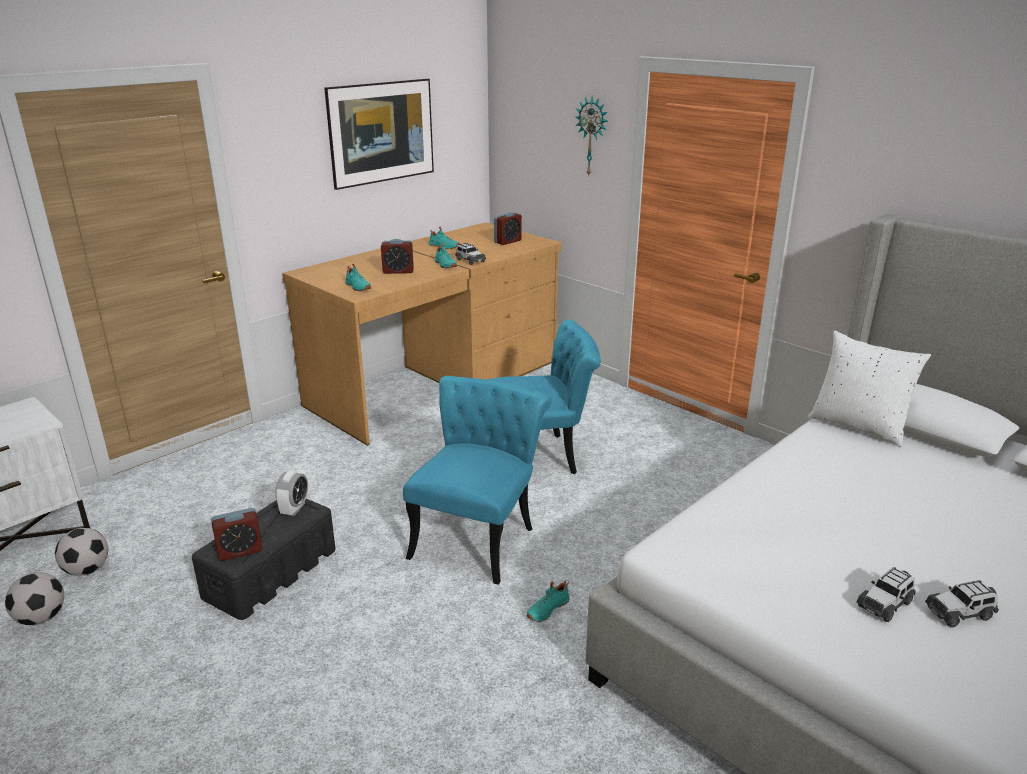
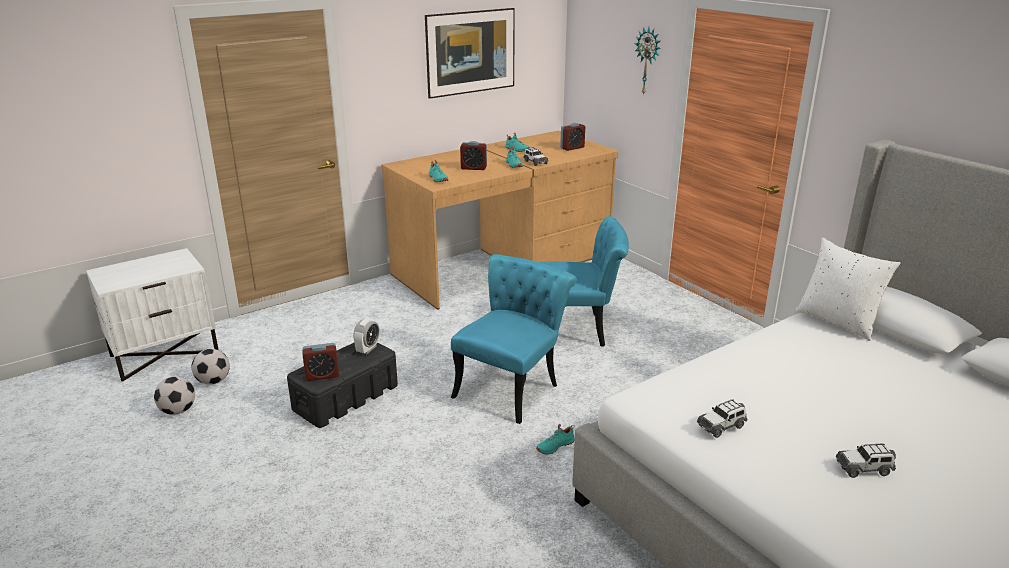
camera: 10 degrees right, 0 degrees up
toy car [857,567,916,622] -> toy car moved to [697,399,747,438]

